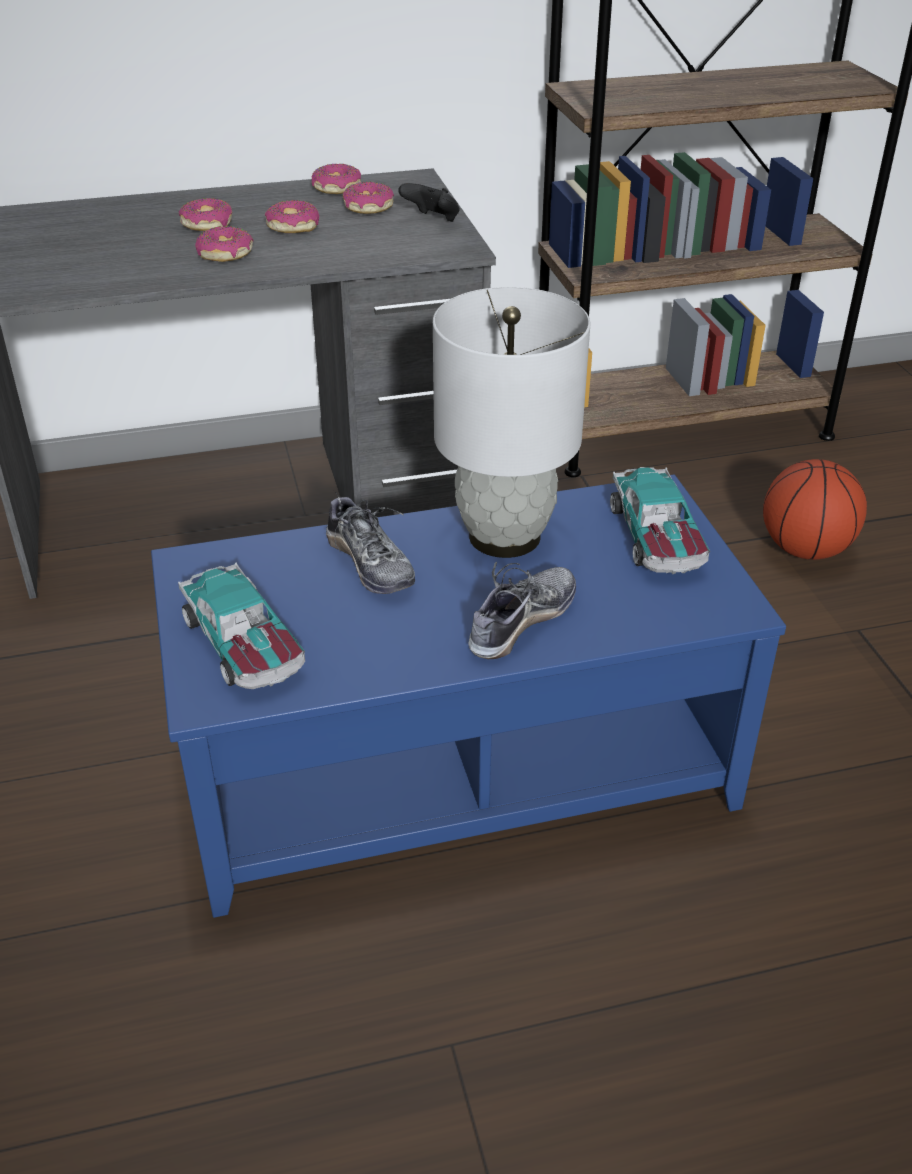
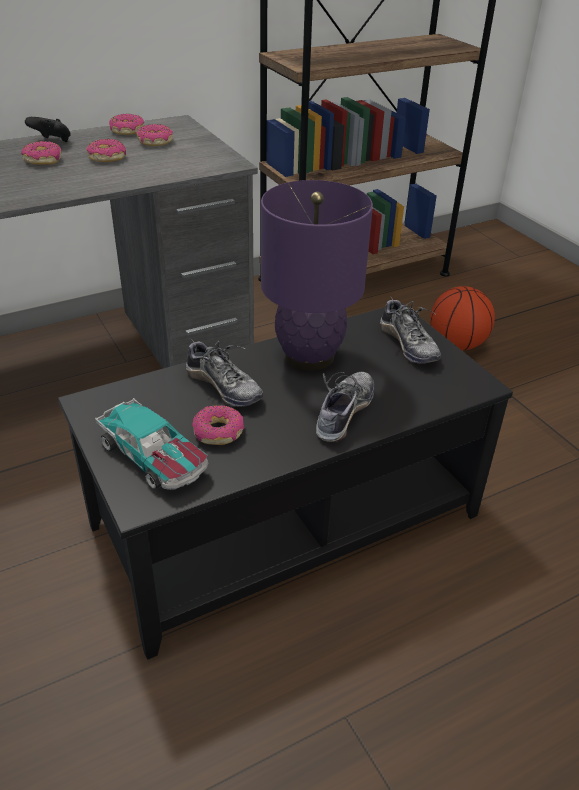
camera: 15 degrees left, 0 degrees up
blue coffee table [151,474,786,918] -> black coffee table [58,303,513,660]
donut [195,226,254,262] -> donut moved to [192,405,244,445]
black game controller [398,183,460,222] -> black game controller moved to [25,117,71,142]
white table lamp [433,287,590,558] -> purple table lamp [261,180,373,371]
toy car [610,467,710,574] -> shoe [380,295,441,364]

